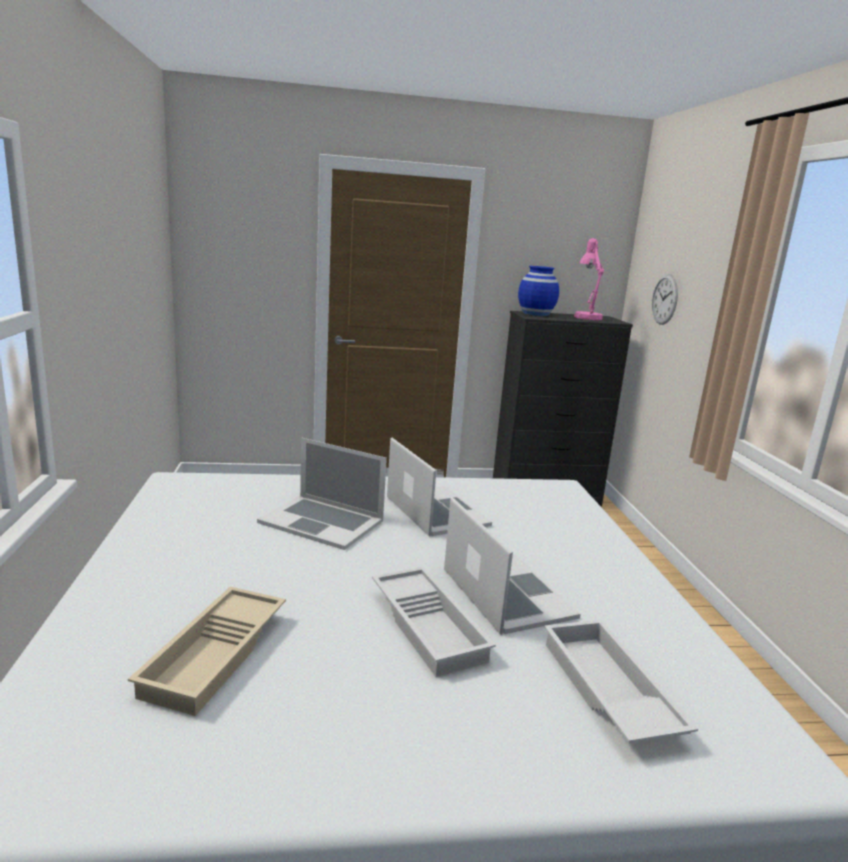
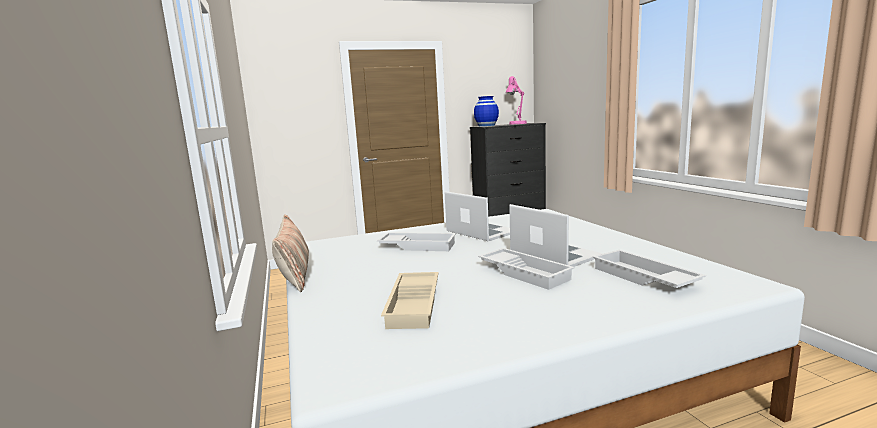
camera: 10 degrees left, 5 degrees down
laptop [257,438,387,550] -> white tray [377,232,456,251]
wall clock [652,274,678,325] -> none
none -> pillow [272,214,309,292]

